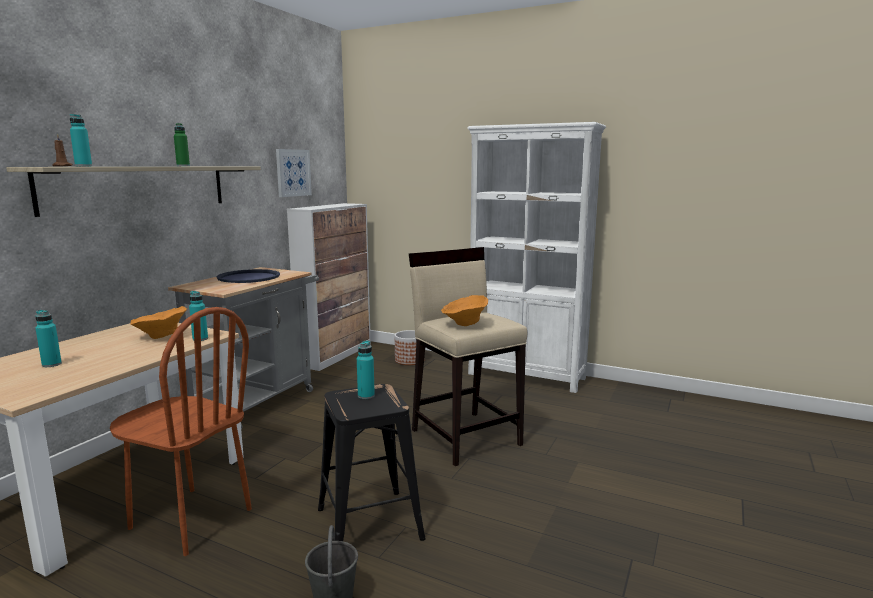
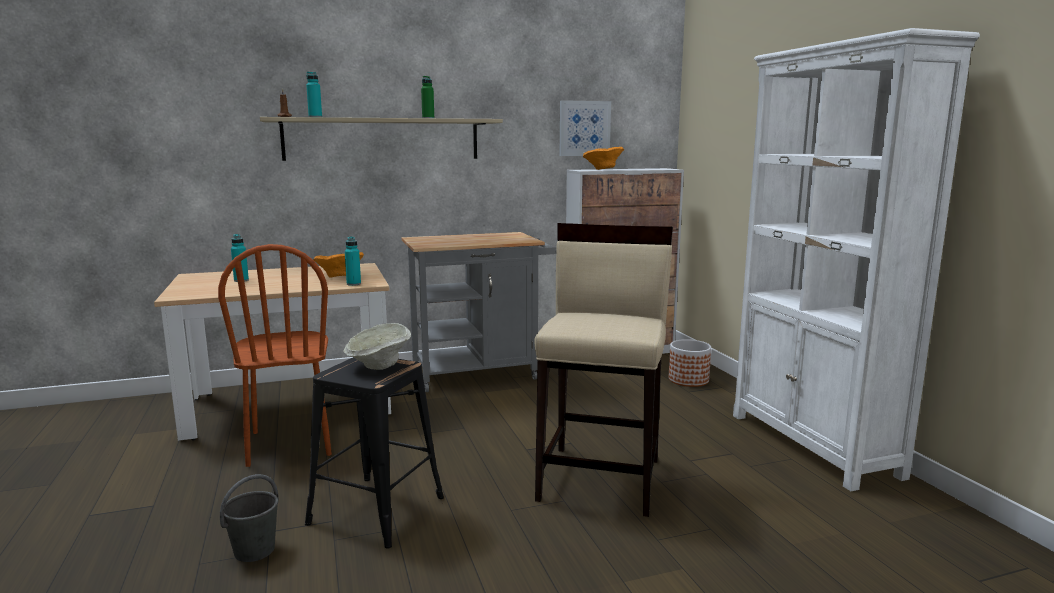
camera: 45 degrees right, 0 degrees up
blue tray [217,269,280,283] -> none
turquoise bottle [357,340,375,399] -> beige bowl [344,323,411,370]
orange bowl [441,295,488,326] -> orange bowl moved to [583,147,624,170]

